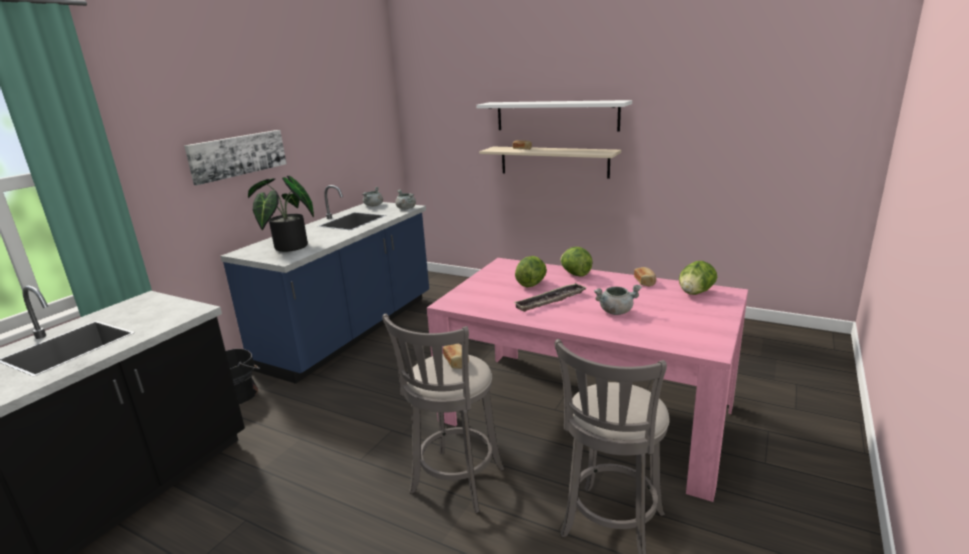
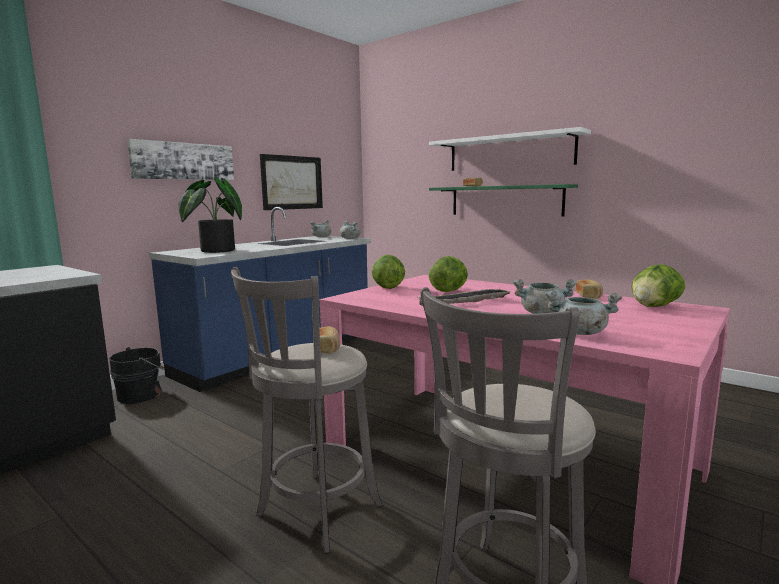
camera: 10 degrees right, 10 degrees down
beige shelf [479,147,621,179] -> green shelf [429,184,578,216]
lettuce [560,247,593,277] -> lettuce moved to [372,254,405,289]
none -> picture [260,154,323,210]
none -> grey cooking pot [545,291,622,335]

